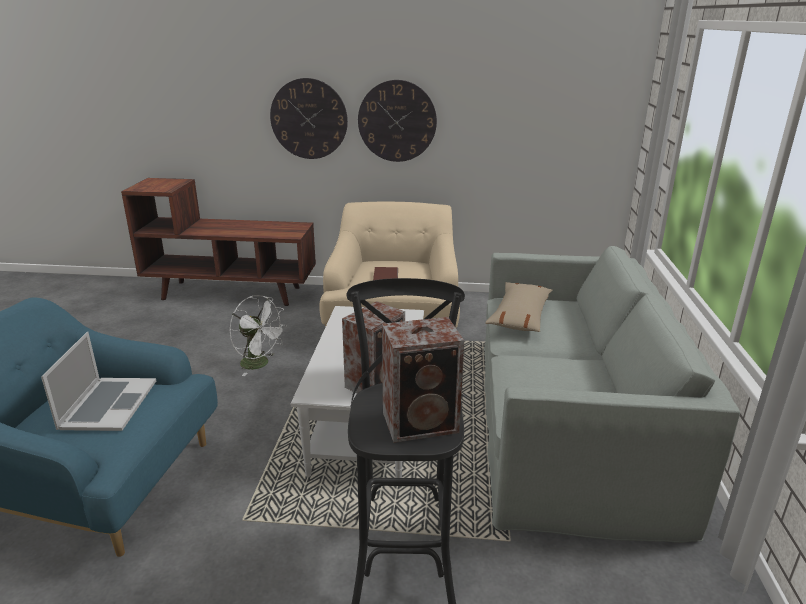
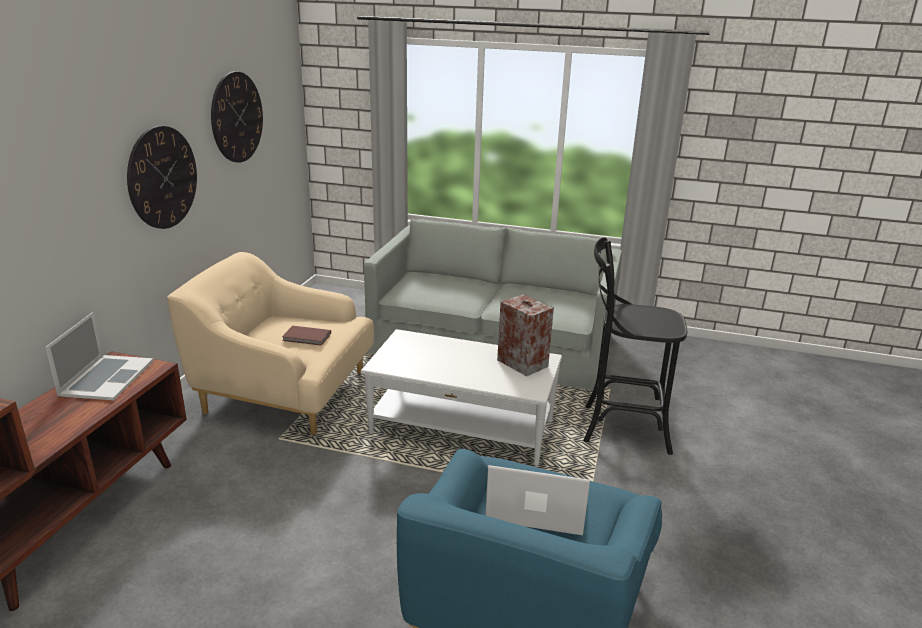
camera: 80 degrees left, 0 degrees up
white fan [229,295,288,376] -> none
wall clock [270,78,348,159] -> wall clock moved to [211,71,263,163]
speaker [382,317,464,443] -> none
beige pillow [485,282,553,332] -> none
none -> laptop [45,312,153,400]

